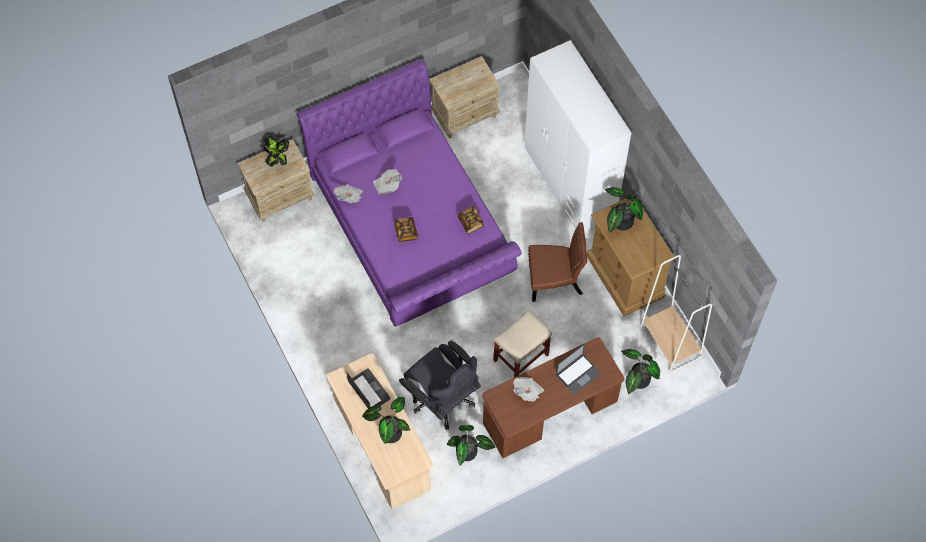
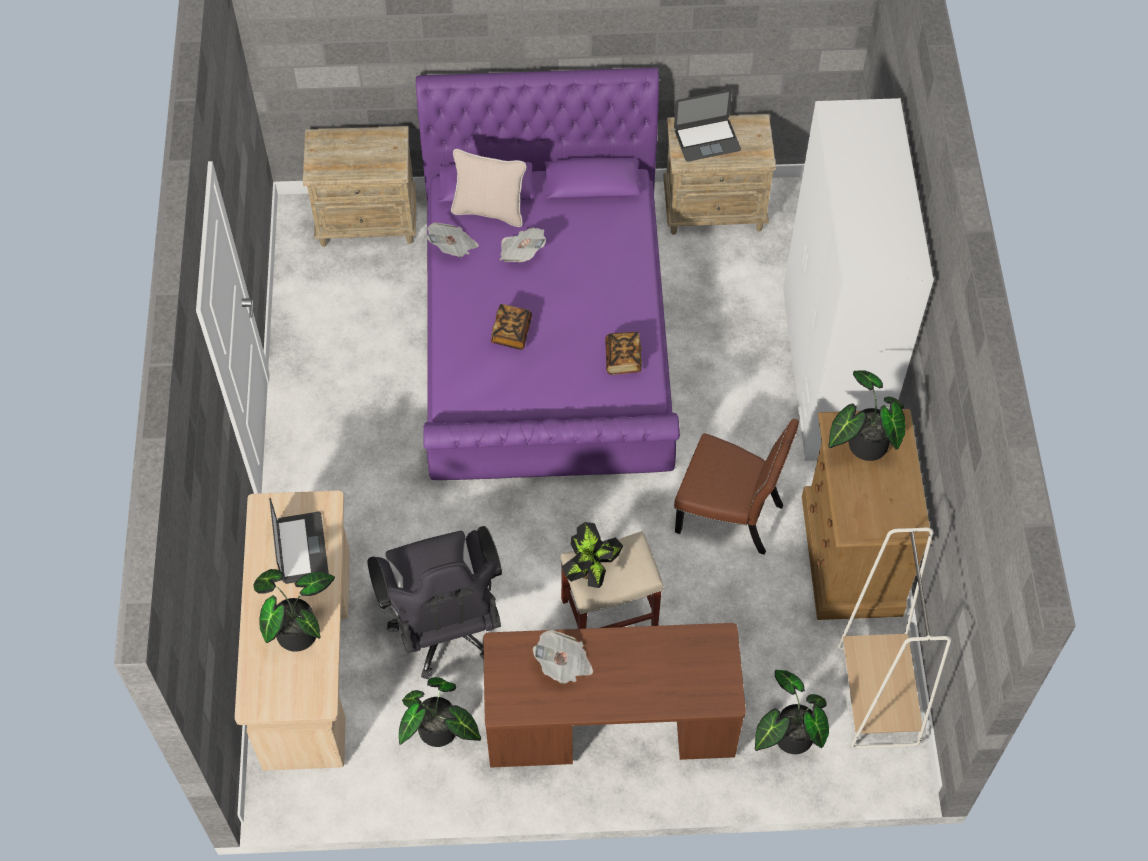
camera: 25 degrees right, 5 degrees down
potted plant [263,135,289,167] -> potted plant moved to [562,522,623,588]
laptop [556,344,601,394] -> laptop moved to [674,90,741,162]
none -> beige pillow [451,149,527,227]

